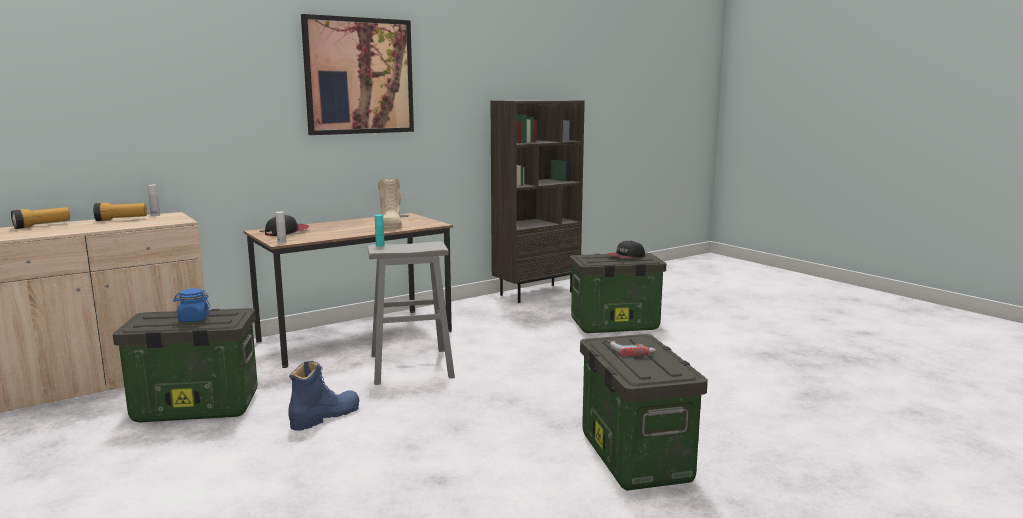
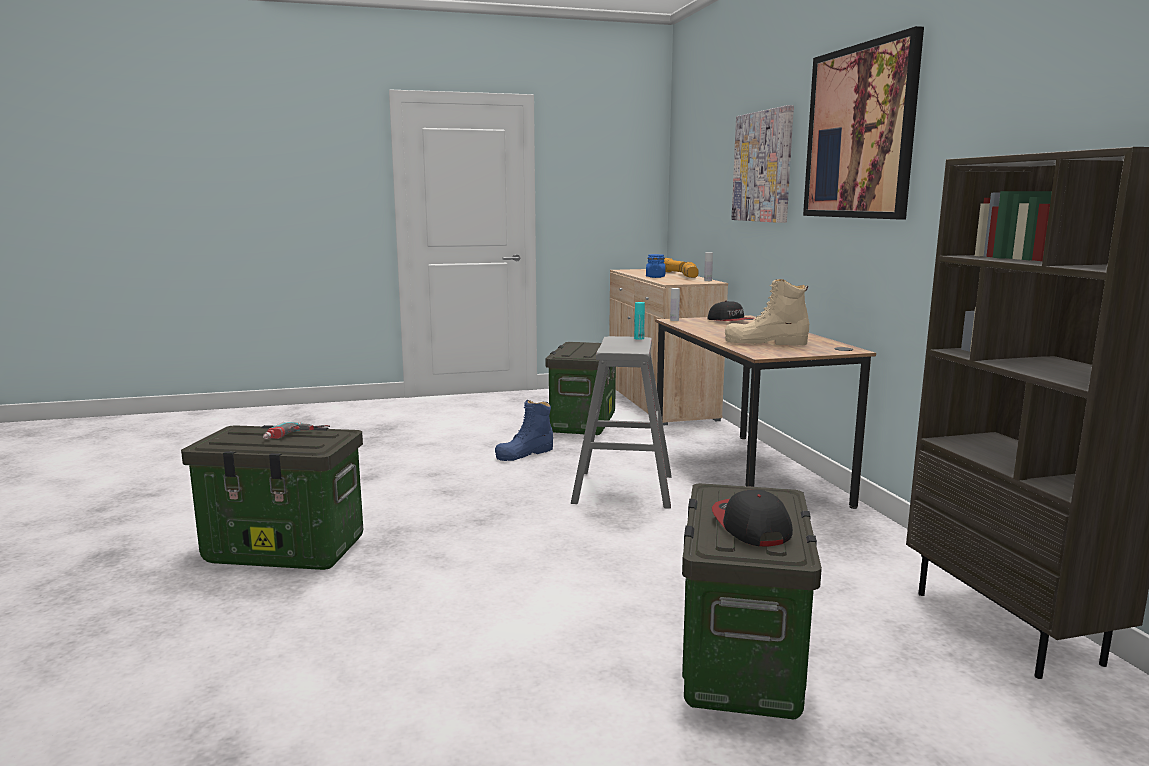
camera: 110 degrees right, 0 degrees up
blue jar [173,288,211,322] -> blue jar moved to [646,254,666,278]
blue boot [288,361,360,431] -> blue boot turned 75 degrees clockwise [495,399,553,461]
none -> picture [731,105,794,223]

